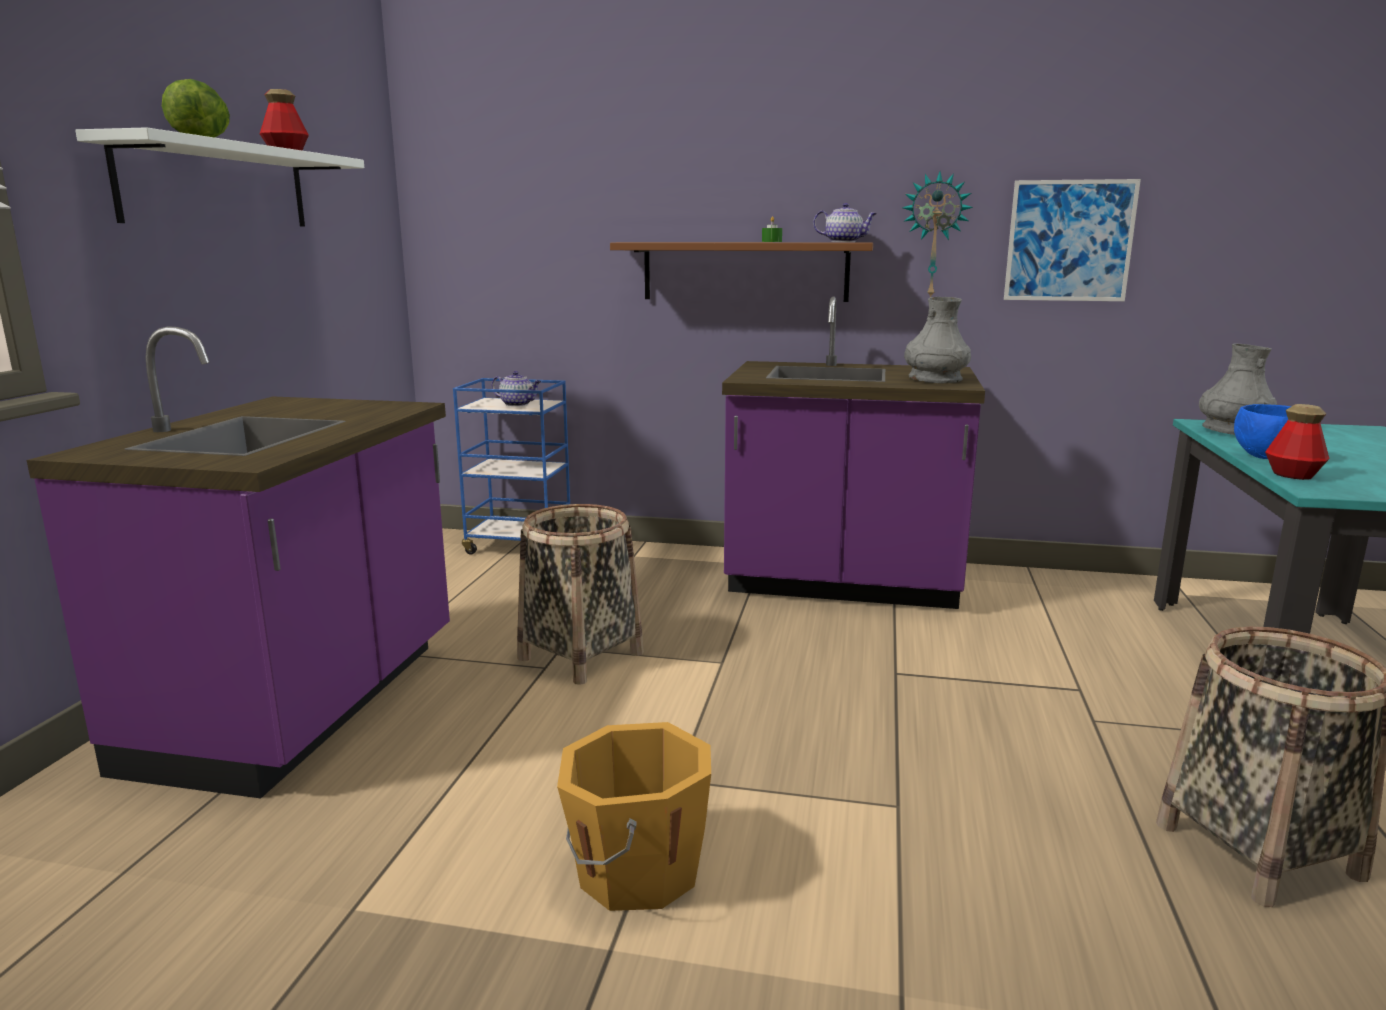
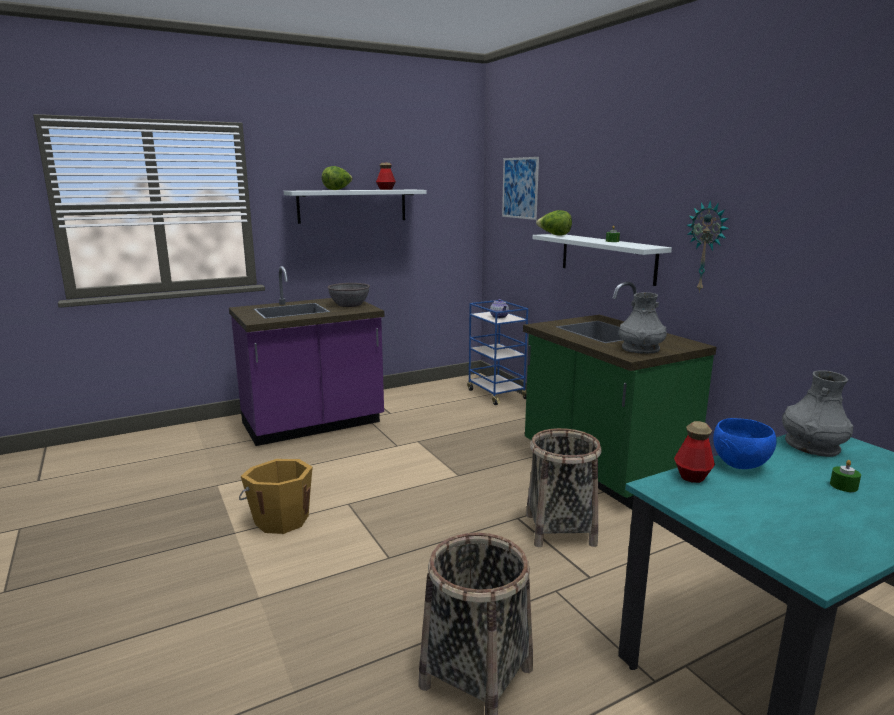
camera: 50 degrees right, 0 degrees up
basket [517,504,644,685] -> basket moved to [526,428,602,547]
brown shelf [610,242,873,302] -> white shelf [532,234,672,286]
purple counter [722,296,985,609] -> green counter [523,282,716,509]
teapot [813,203,877,242] -> none
picture [1004,179,1141,301] -> picture moved to [502,157,539,220]
none -> grey bowl [327,283,370,307]
none -> lettuce [536,210,572,236]
none -> green candle [830,460,861,492]

